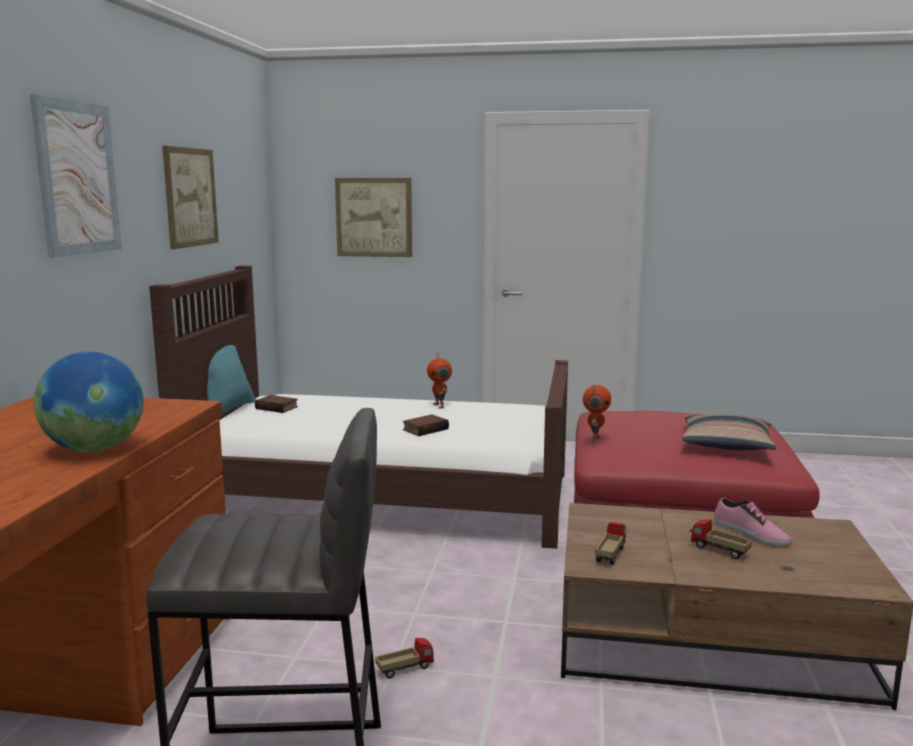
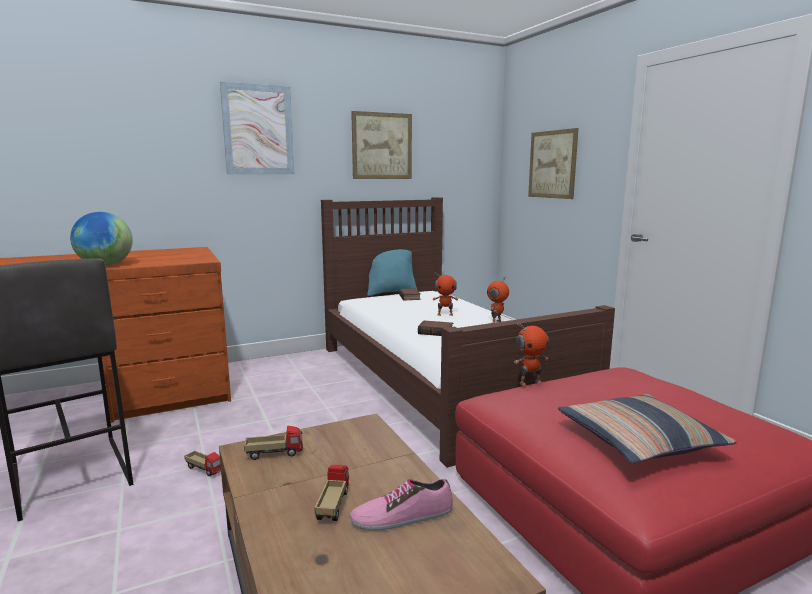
camera: 55 degrees right, 0 degrees up
shoe [714,498,793,546] -> shoe turned 60 degrees clockwise [350,479,453,531]
none -> toy robot [433,271,458,316]

